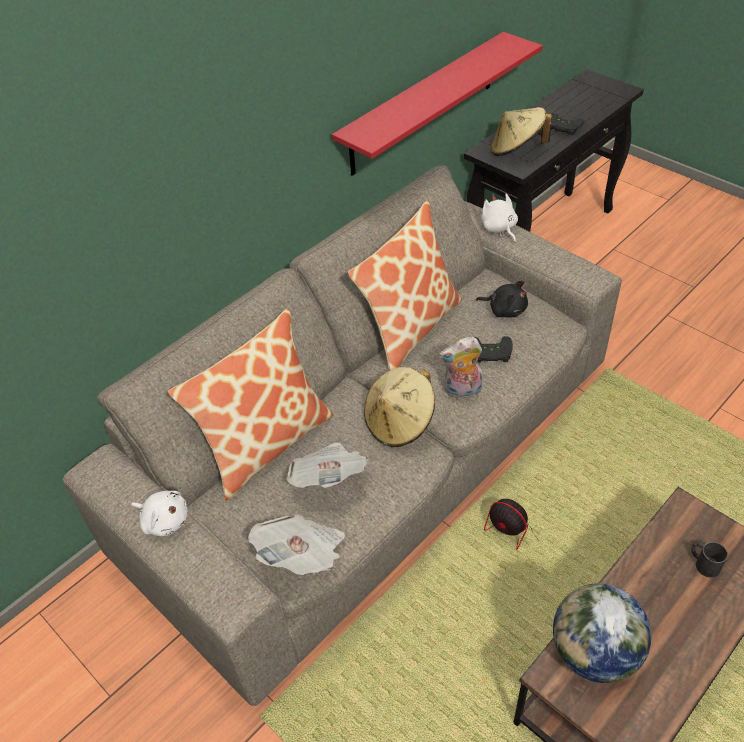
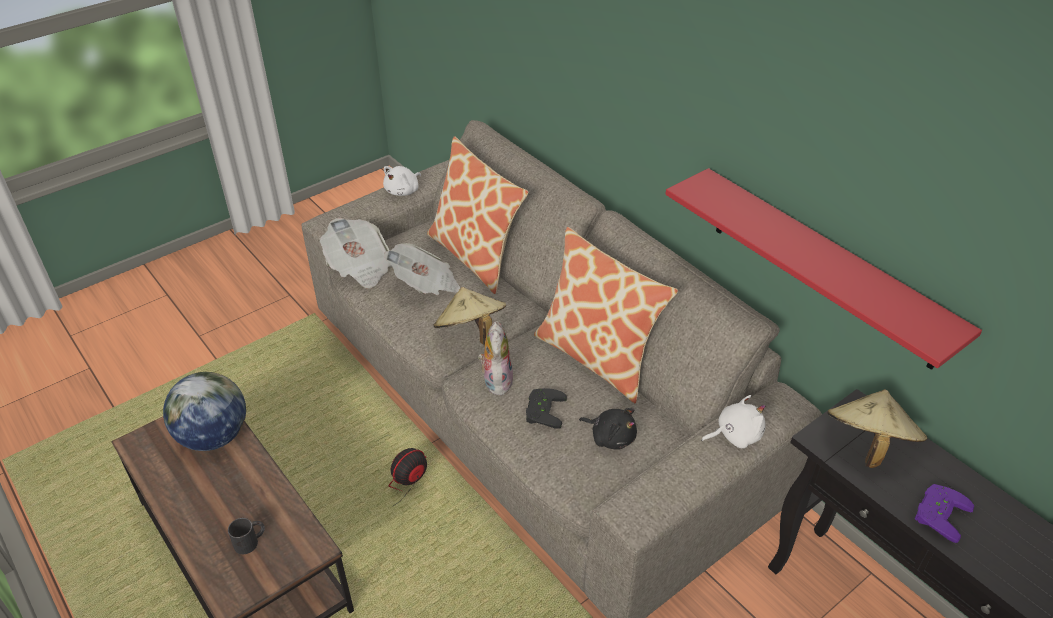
camera: 95 degrees right, 5 degrees down
black plush toy [476,281,528,318] -> black plush toy turned 90 degrees counterclockwise [579,408,637,449]
black game controller [551,113,584,135] -> purple game controller [915,484,974,543]

